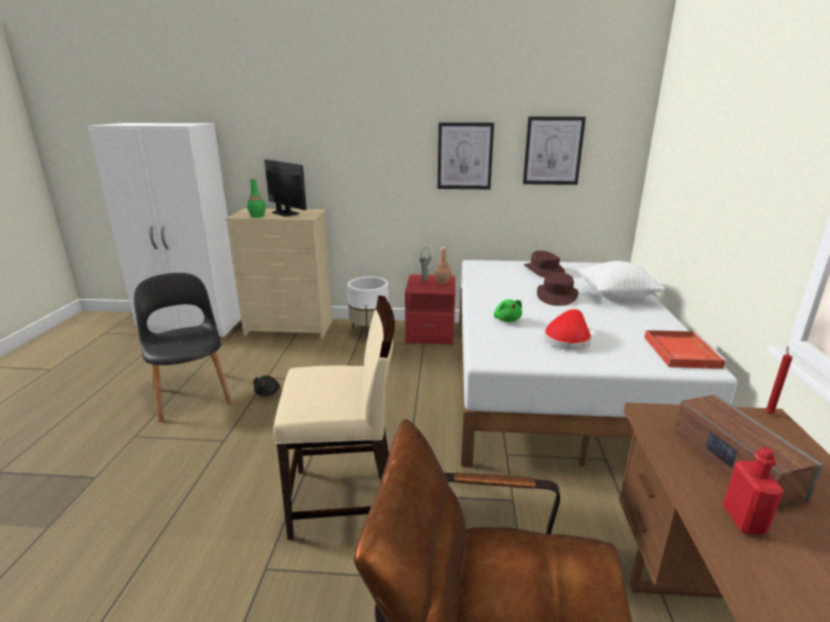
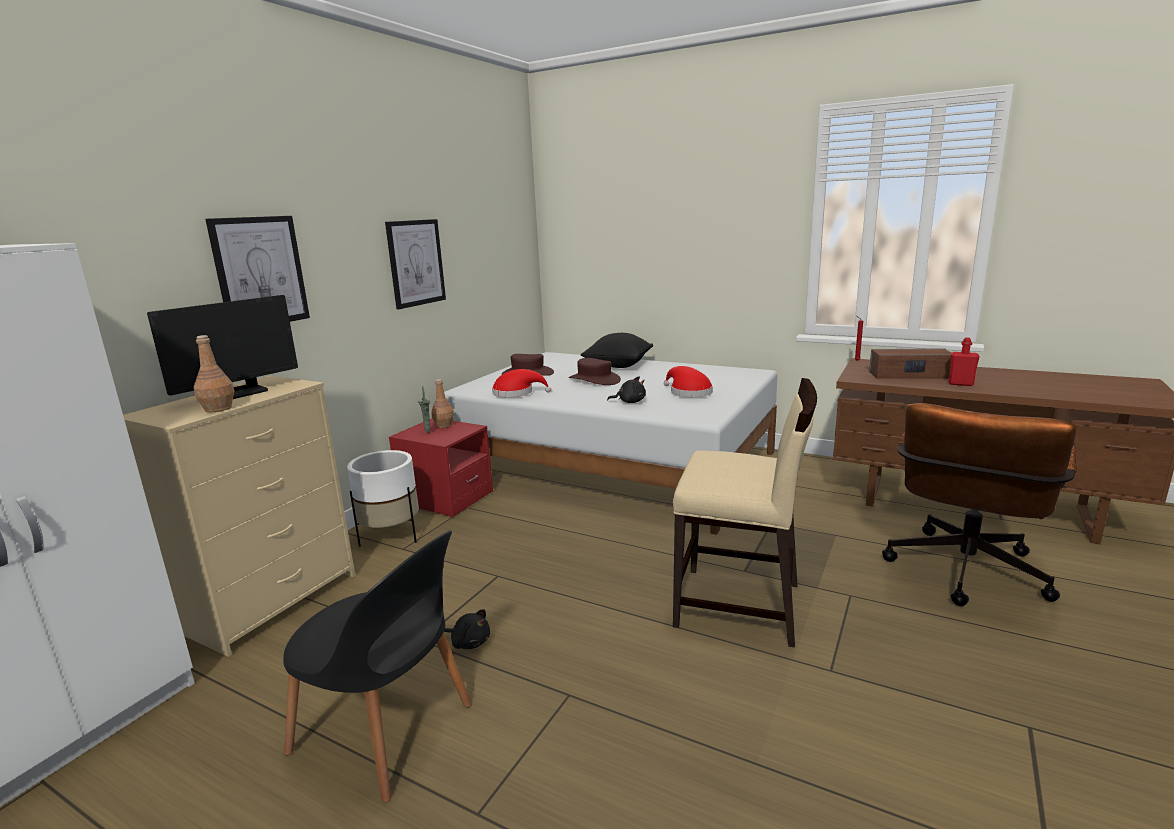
camera: 65 degrees left, 5 degrees down
black chair [134,273,232,422] -> black chair turned 150 degrees counterclockwise [283,530,472,803]
green bottle [247,177,266,218] -> brown bottle [193,335,234,412]
monitor [264,159,307,216] -> monitor turned 150 degrees clockwise [147,295,298,399]
beige chair [273,295,395,540] -> beige chair turned 90 degrees clockwise [673,378,817,648]
green plush toy [494,299,522,322] -> black plush toy [607,376,646,403]
picture [523,117,586,185] -> picture moved to [205,216,310,322]
white pillow [578,261,665,300] -> black pillow [581,333,653,368]
red tray [644,330,728,369] -> none
none -> red hat [492,369,551,397]

